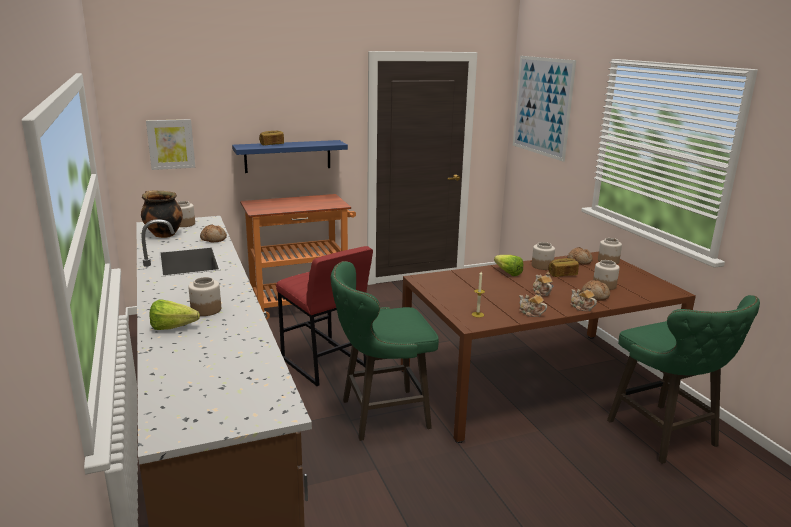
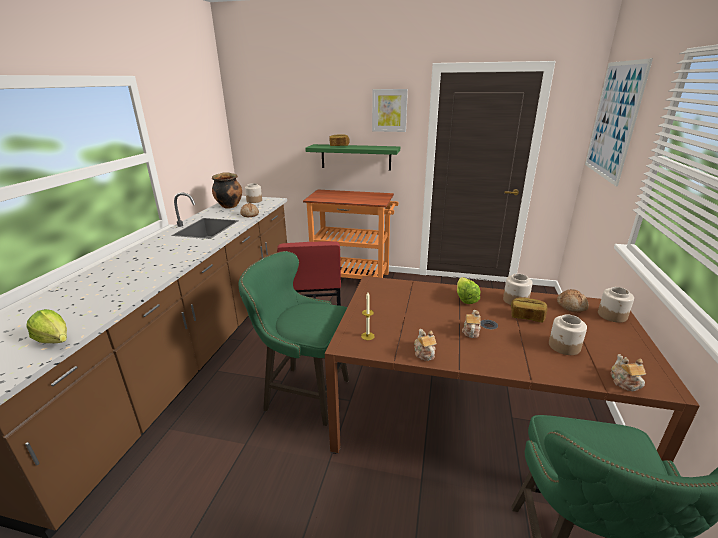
camera: 35 degrees right, 5 degrees up
picture [146,119,195,170] -> picture moved to [372,89,408,132]
lettuce [149,300,200,330] -> lettuce moved to [26,309,67,343]
jar [189,277,221,316] -> none
blue shelf [232,140,348,173] -> green shelf [305,144,400,171]
teapot [571,285,597,311] -> teapot moved to [611,354,646,391]
bread [581,280,610,301] -> none

